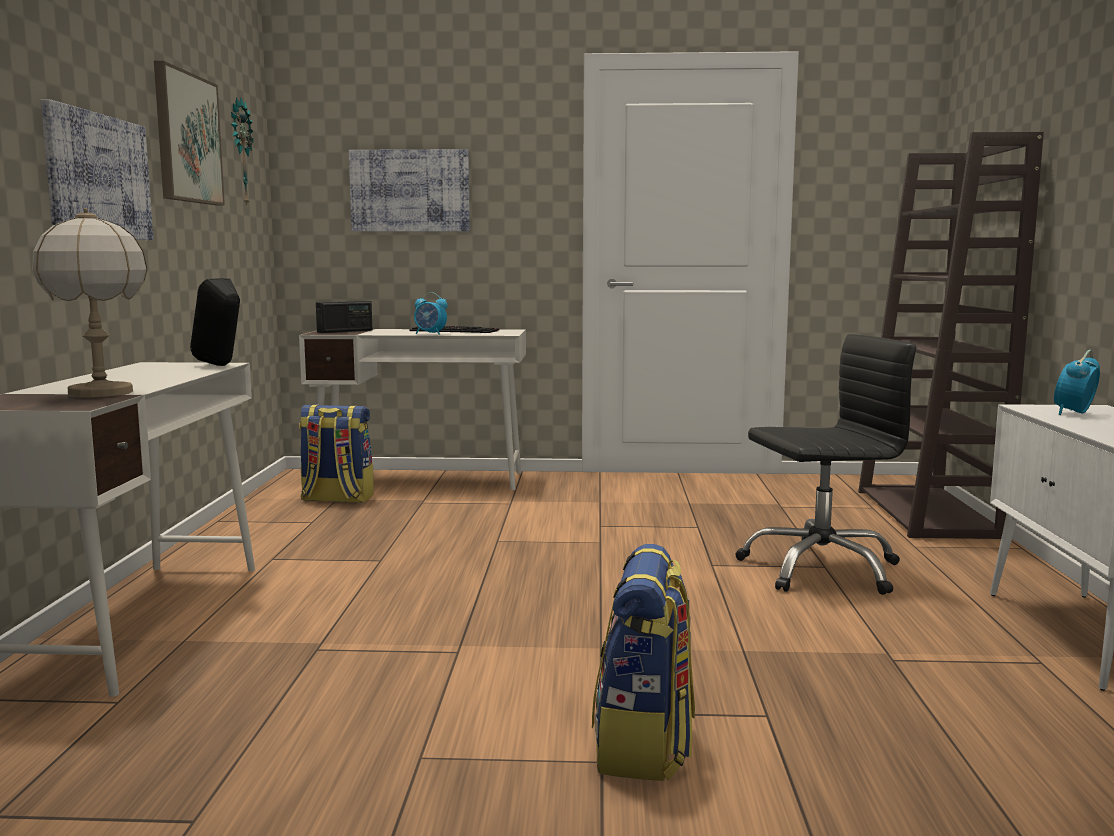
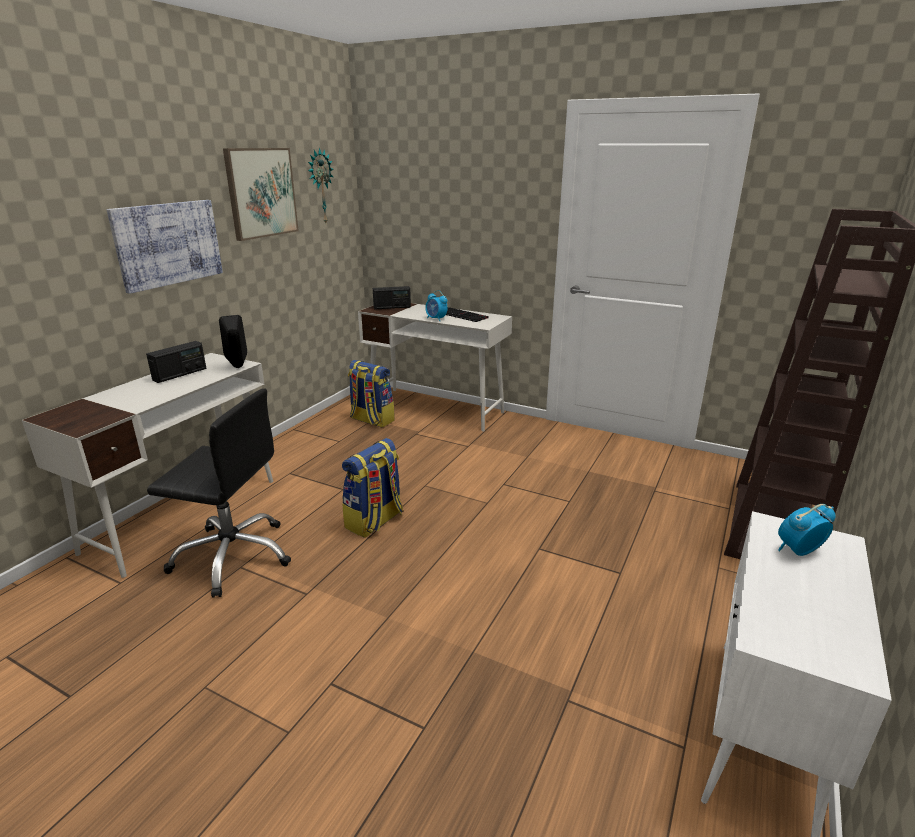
camera: 25 degrees right, 15 degrees up
table lamp [32,208,147,398] -> none
picture [349,149,470,231] -> none
backpack [592,544,695,781] -> backpack moved to [342,438,403,538]
black office chair [735,334,916,595] -> black office chair moved to [147,388,291,598]
none -> radio [146,341,207,383]

